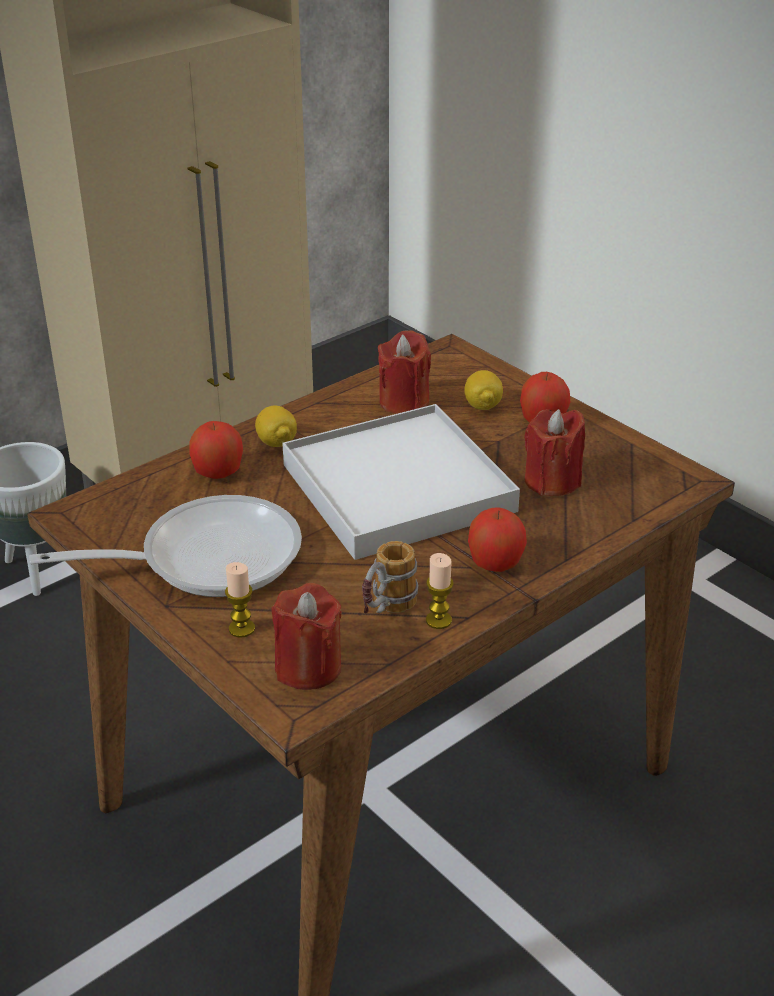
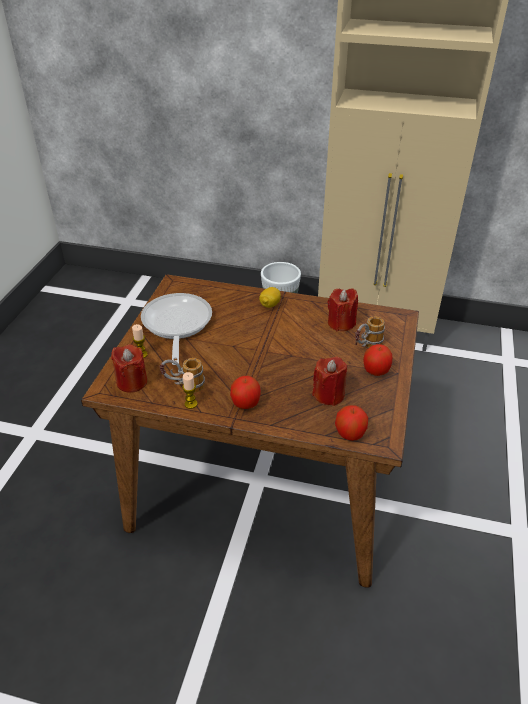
camera: 55 degrees right, 5 degrees up
frying pan [29,495,302,597] -> frying pan turned 135 degrees counterclockwise [141,293,212,365]
apple [189,421,243,479] -> apple moved to [335,405,368,441]
white tray [282,404,520,560] -> none
lemon [464,370,503,410] -> mug [355,316,385,348]

